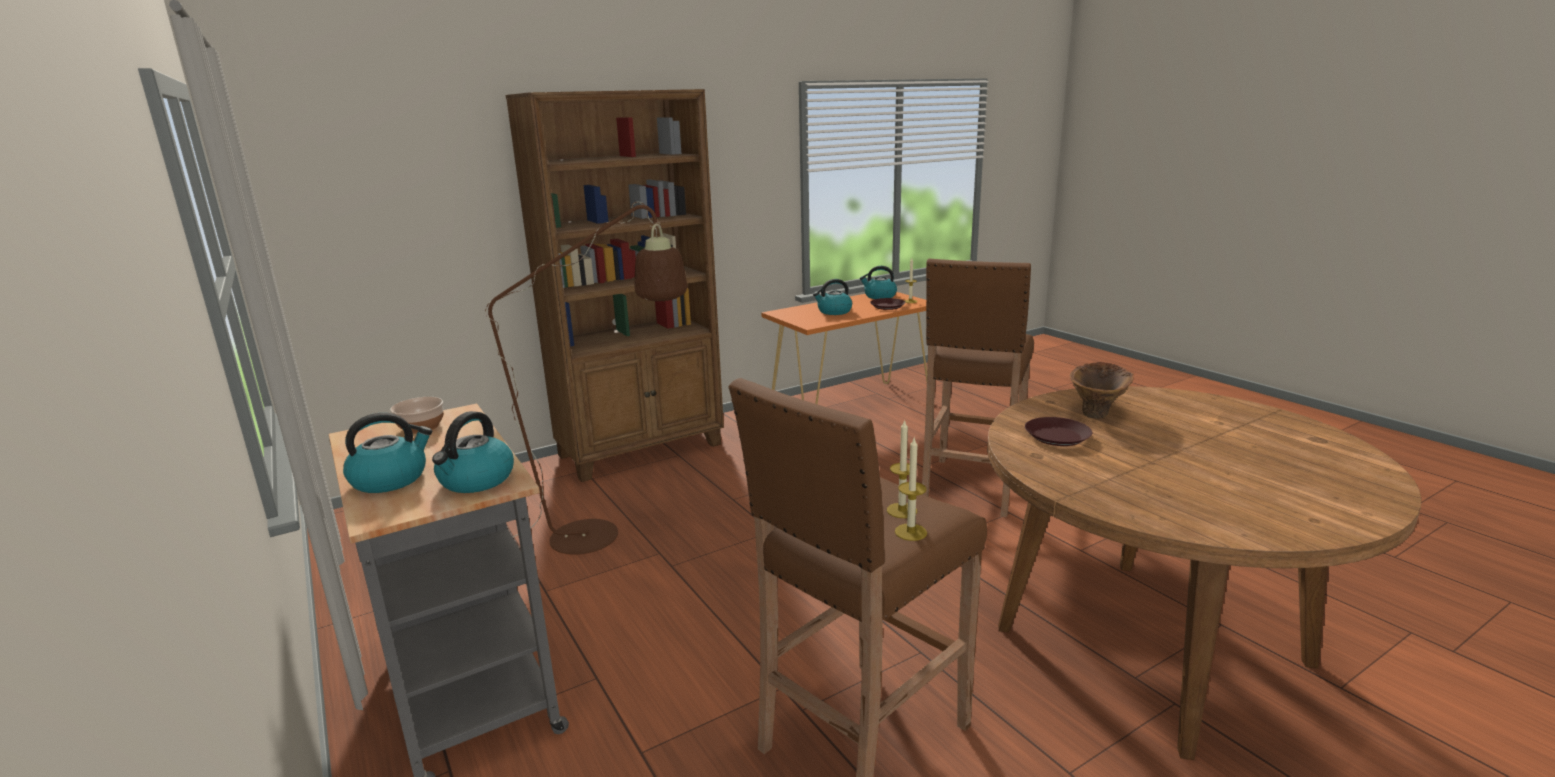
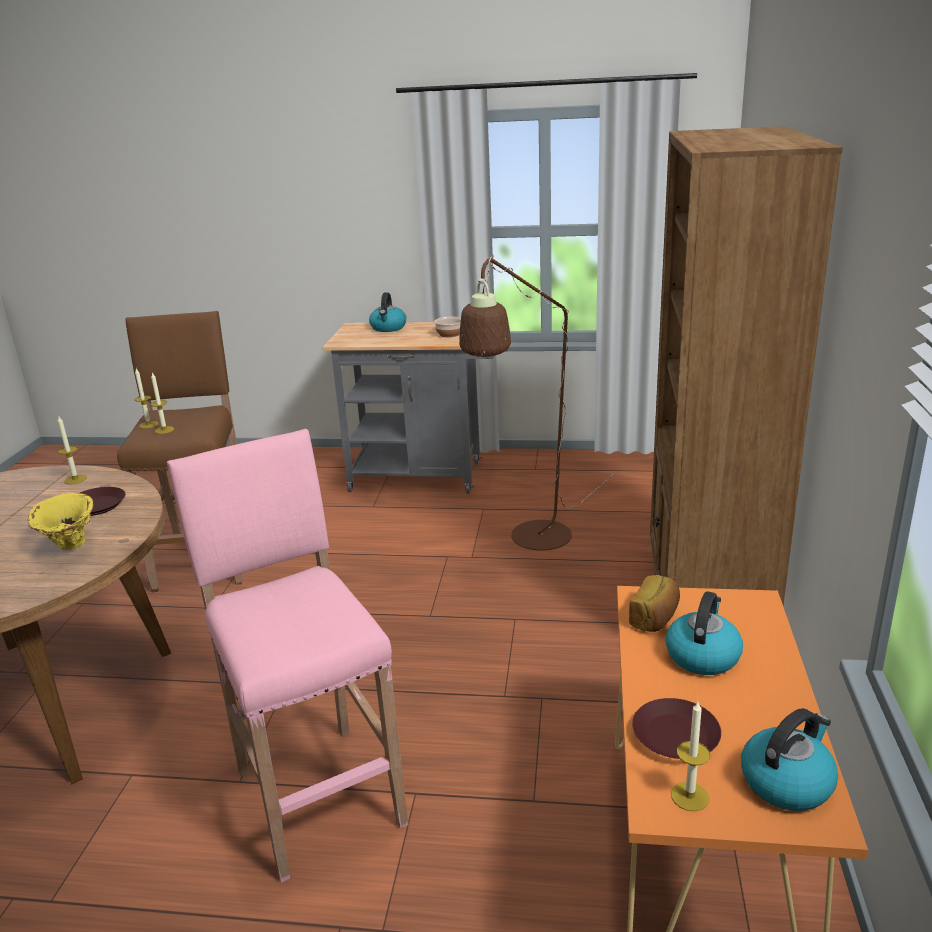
camera: 130 degrees right, 5 degrees up
kettle [432,411,514,493] -> none
brown stool [922,259,1034,517] -> pink stool [167,429,408,883]
brown vase [1070,362,1133,419] -> yellow vase [28,493,94,550]
none -> candle [58,415,87,484]
none -> bread [629,575,680,632]

